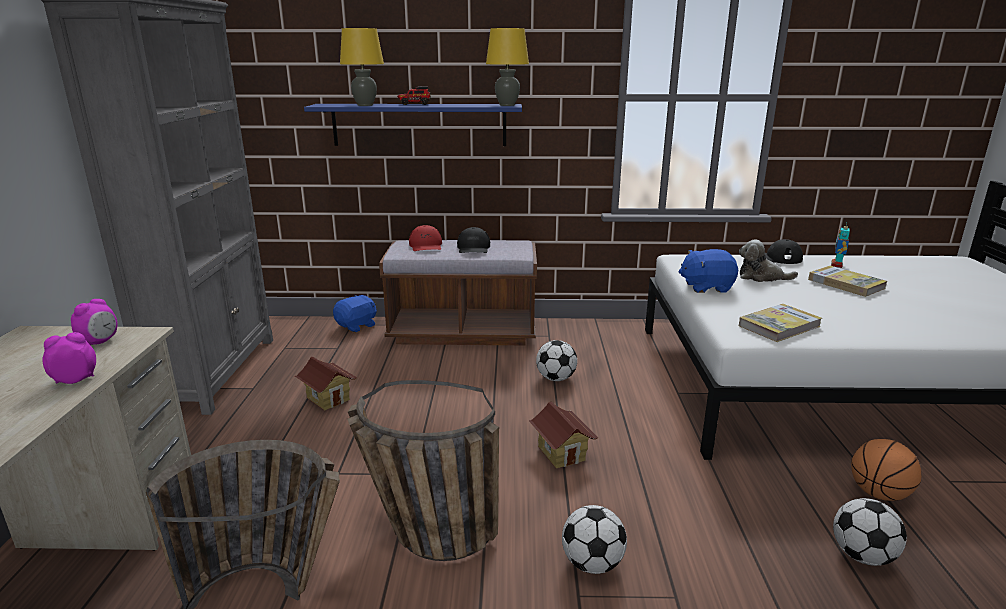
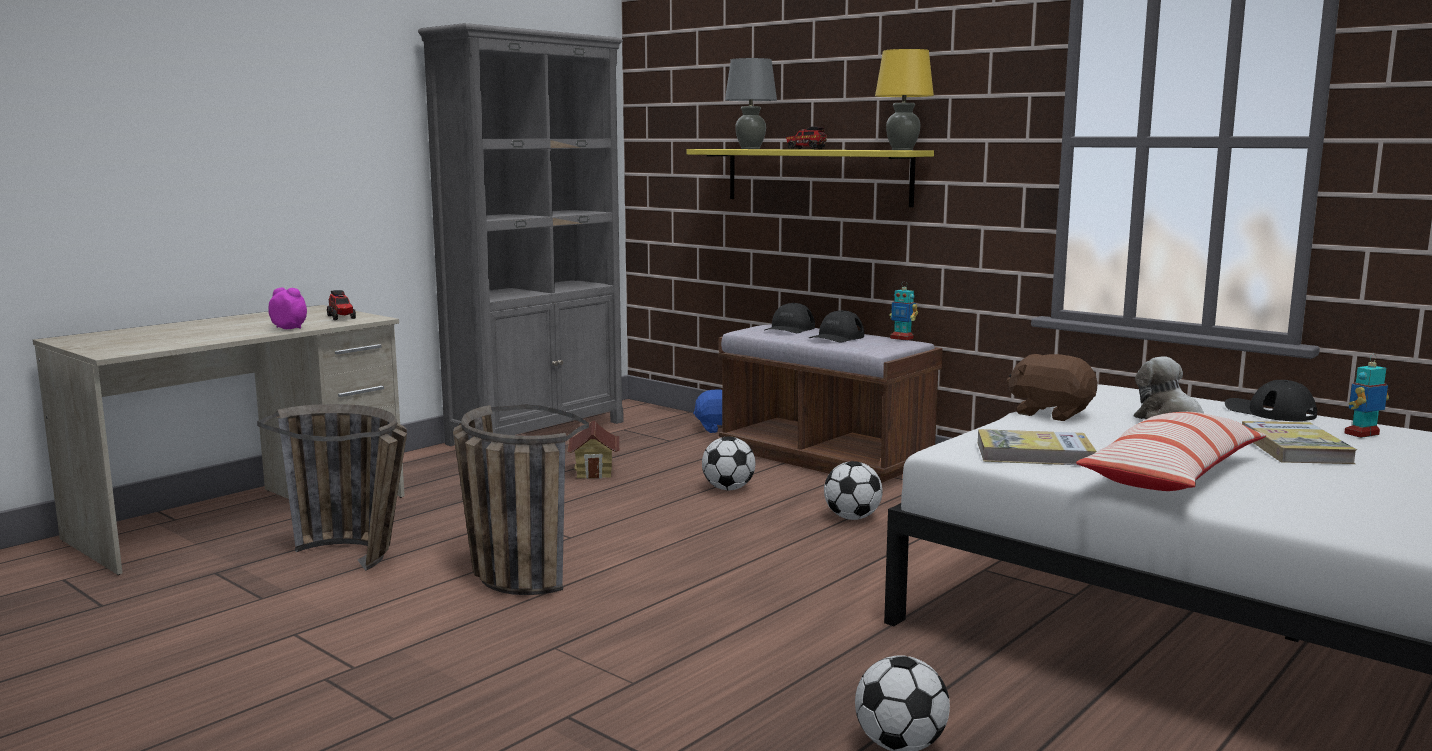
camera: 40 degrees right, 10 degrees down
alarm clock [71,299,118,345] -> toy truck [327,290,356,320]
blue shelf [304,104,522,146] -> yellow shelf [687,149,934,207]
yellow table lamp [340,28,384,106] -> grey table lamp [725,58,777,149]
red cap [409,225,442,251] -> black cap [765,303,815,333]
toy house [528,402,598,468] -> none
football [562,505,627,574] -> football moved to [702,437,756,490]
blue plush toy [678,249,738,293] -> brown plush toy [1006,354,1098,421]
basketball [851,439,921,501] -> none
none -> toy robot [889,281,918,341]
none -> pillow [1076,412,1266,491]

